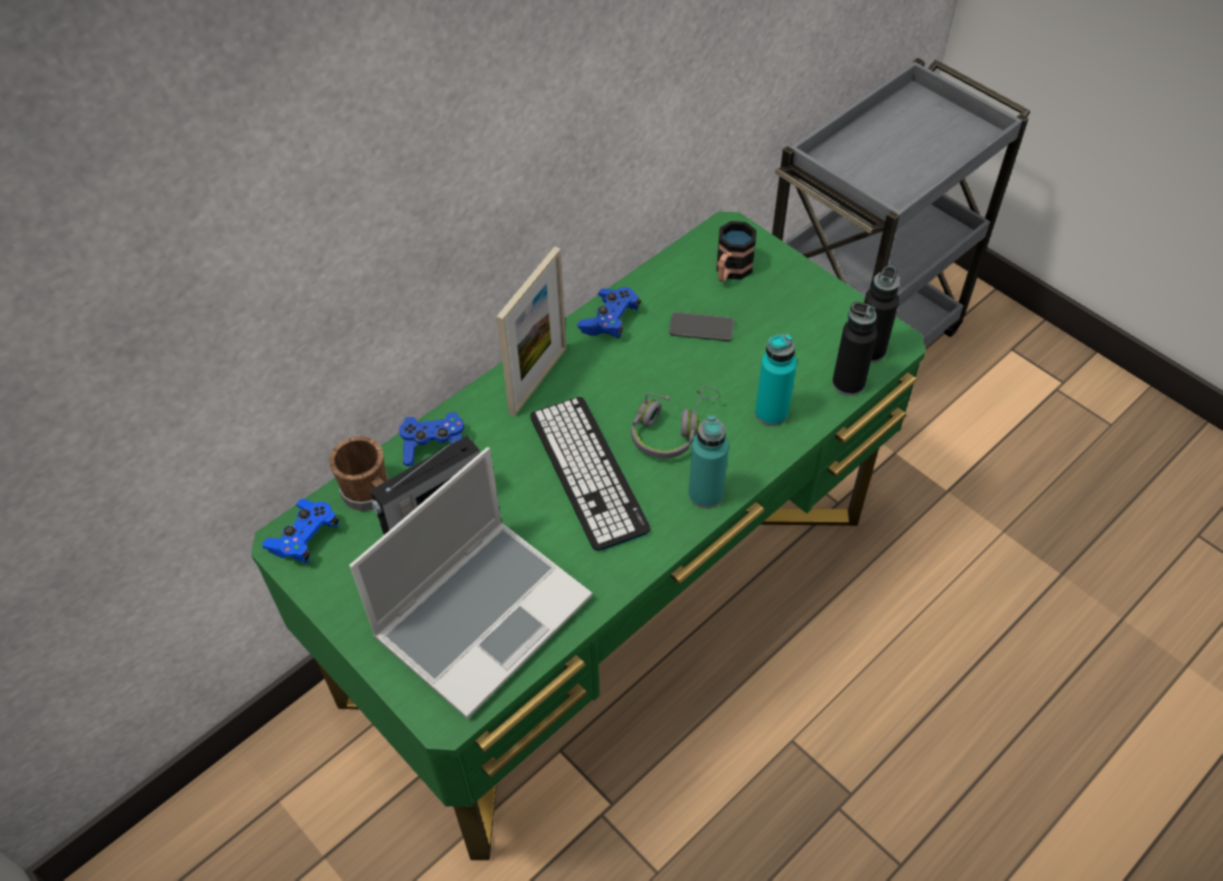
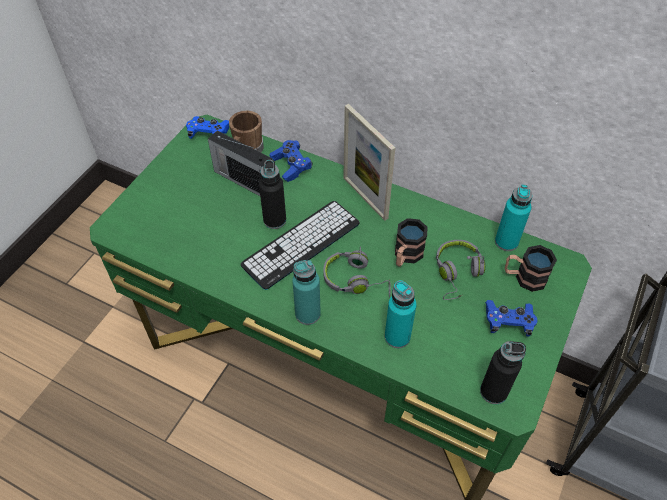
camera: 70 degrees right, 0 degrees up
laptop [349,447,592,719] -> none
picture frame [496,247,567,417] -> picture frame turned 45 degrees clockwise [343,104,395,221]
blue game controller [578,287,641,339] -> blue game controller moved to [485,300,537,337]
phone [669,312,734,341] -> grey headphones [436,240,485,300]
black bottle [832,302,878,396] -> black bottle moved to [259,160,286,229]
none -> mug [395,218,428,267]
none -> turquoise bottle [495,185,533,251]

